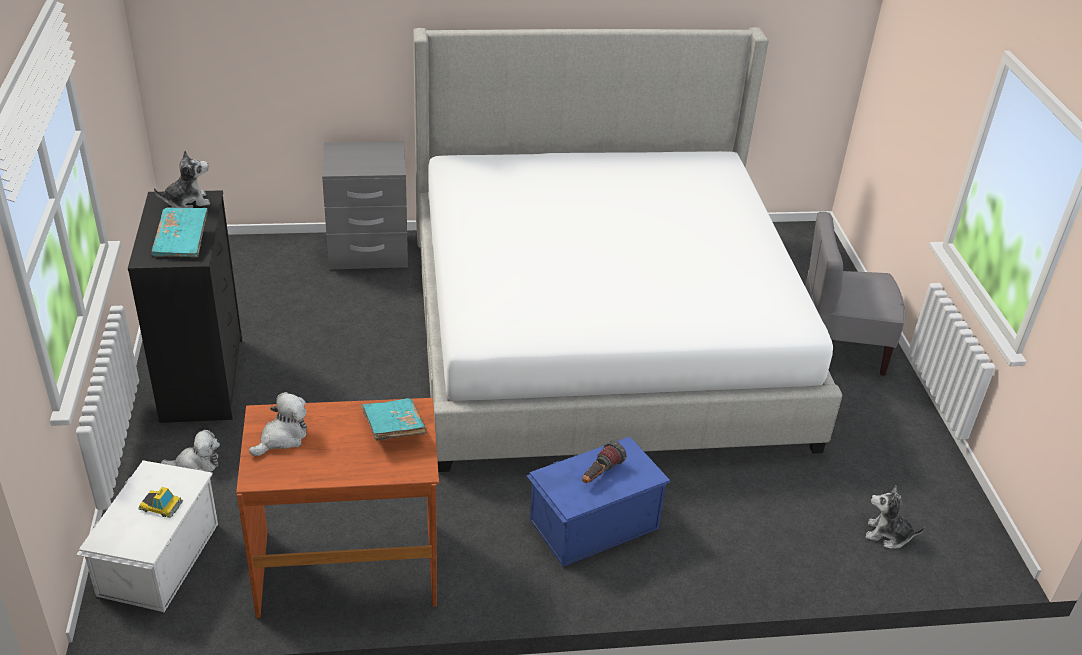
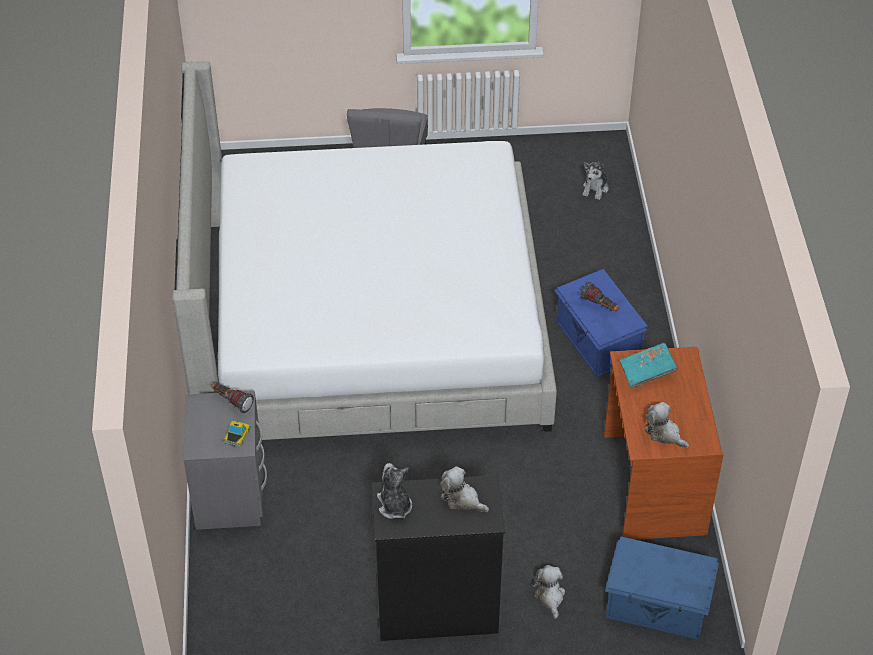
camera: 85 degrees left, 10 degrees up
white storage box [76,460,218,612] -> blue storage box [605,537,719,640]
toy car [138,487,183,518] -> toy car moved to [223,421,251,447]
turquoise book [151,208,208,257] -> plush toy [440,466,489,512]
none -> flashlight [212,383,254,413]

